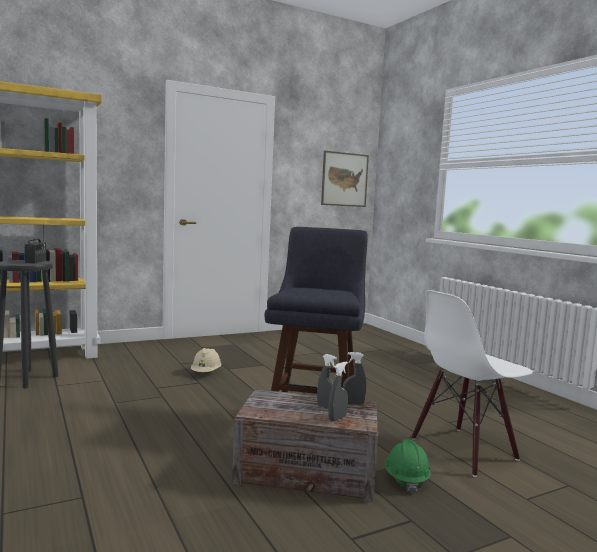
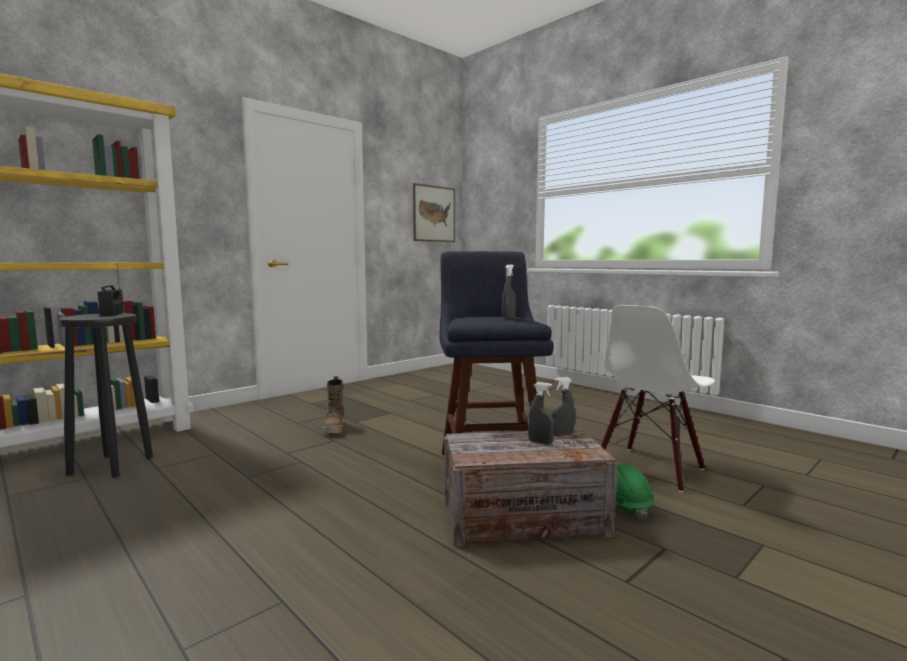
camera: 15 degrees left, 0 degrees up
beige hard hat [191,348,221,372] -> boot [323,376,344,434]
grey spray bottle [328,361,348,421] -> grey spray bottle moved to [502,264,516,319]

